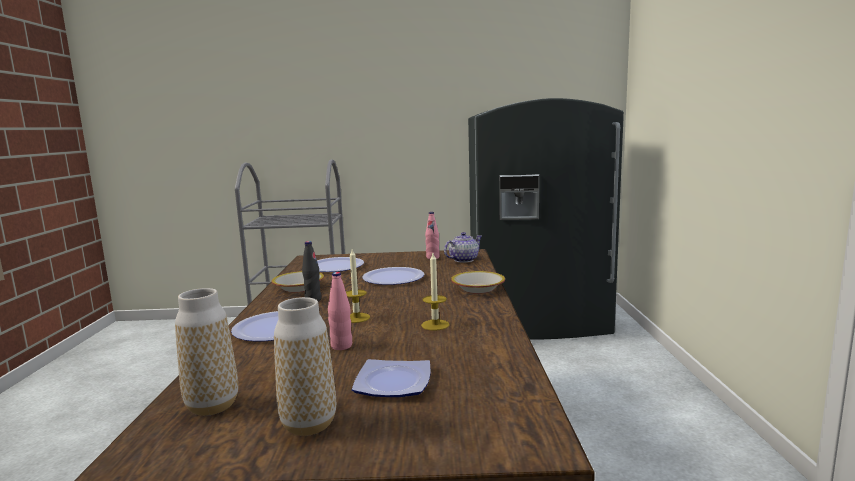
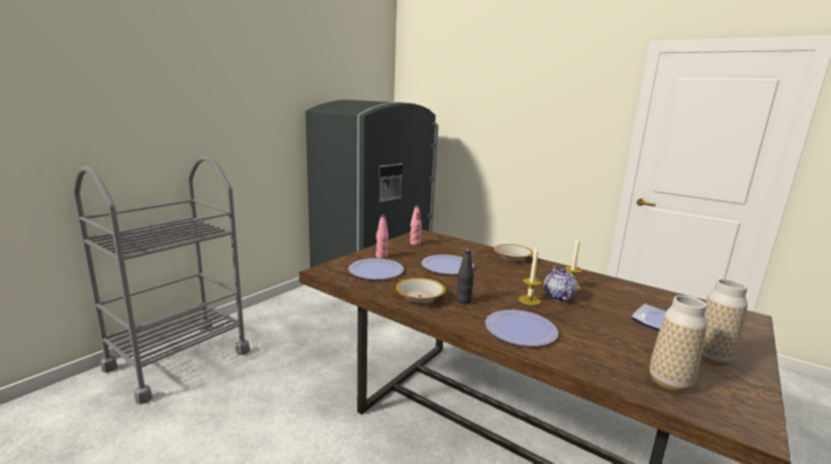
camera: 55 degrees left, 5 degrees up
pink bottle [328,272,352,350] -> pink bottle moved to [376,215,388,259]
teapot [444,232,482,263] -> teapot moved to [544,266,578,302]

